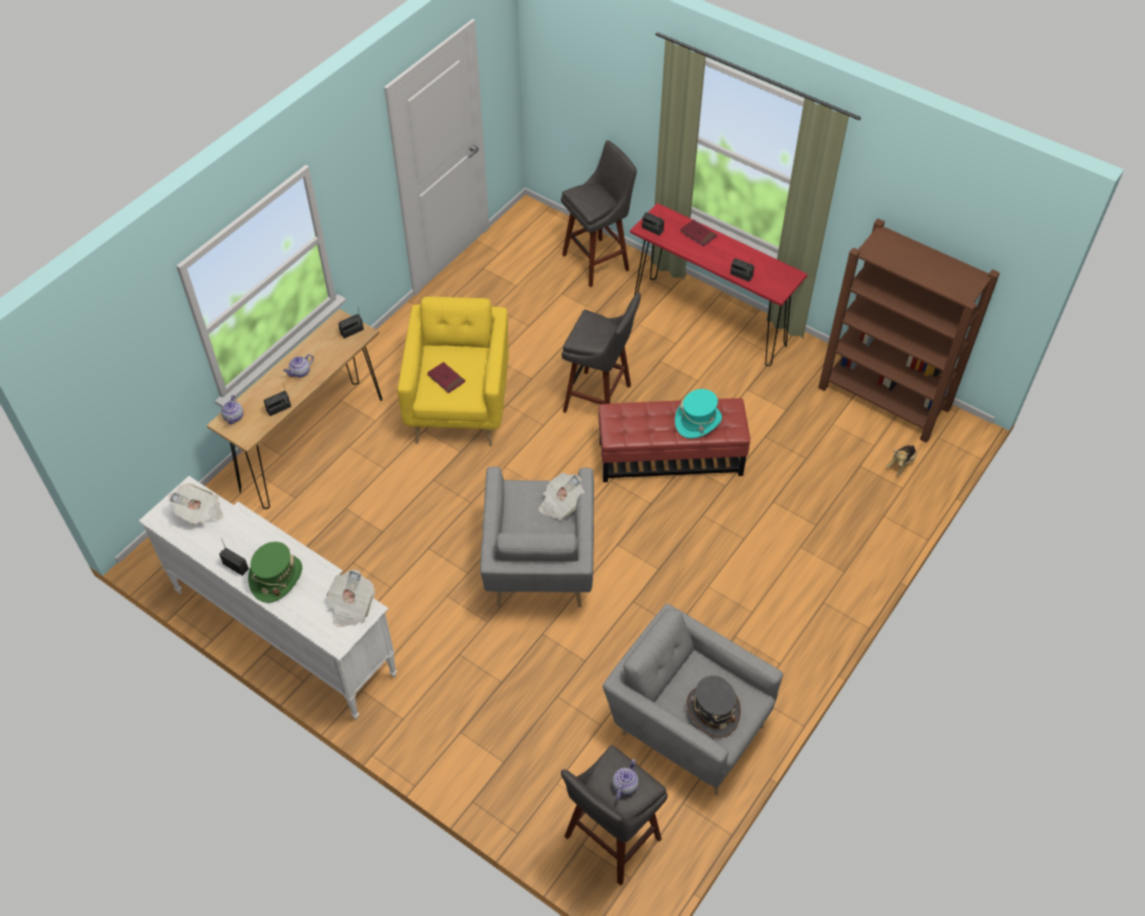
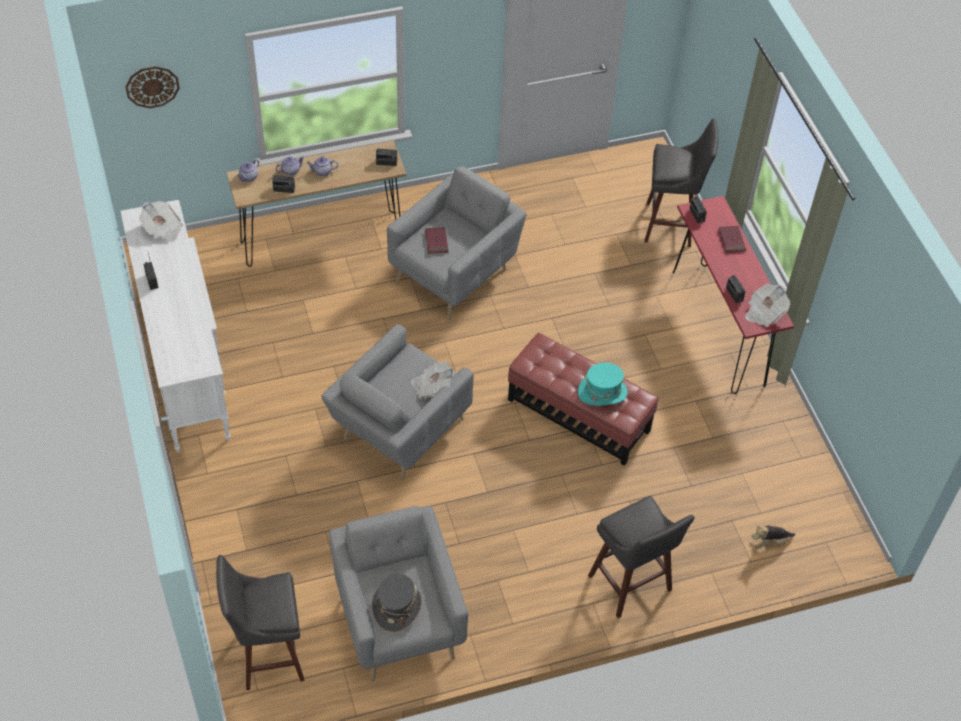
camera: 35 degrees right, 0 degrees up
green hat [248,542,302,603] -> none
newspaper [327,570,375,627] -> newspaper moved to [745,284,790,327]
yellow armchair [397,296,509,447] -> grey armchair [387,166,527,320]
grey stool [562,293,641,413] -> grey stool moved to [588,496,695,618]
teapot [613,759,639,800] -> teapot moved to [276,156,305,176]
brown bookcase [818,219,1000,443] -> none
none -> wall clock [125,66,180,108]

